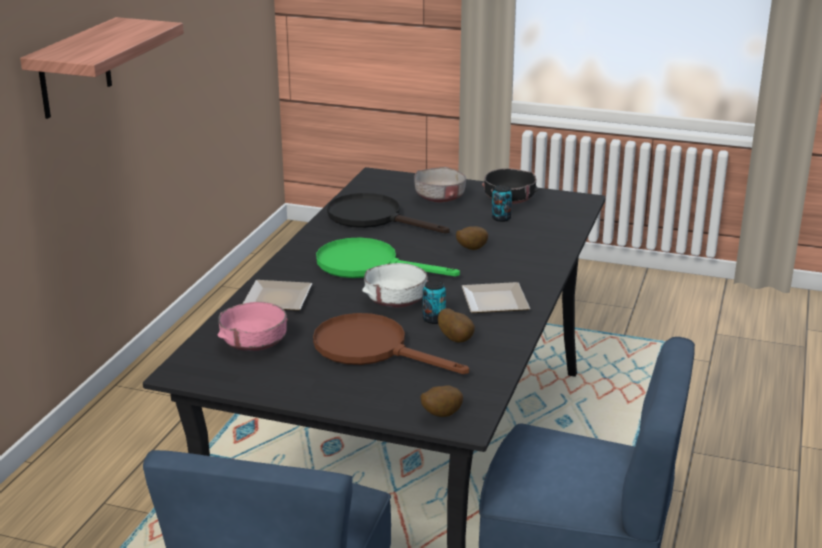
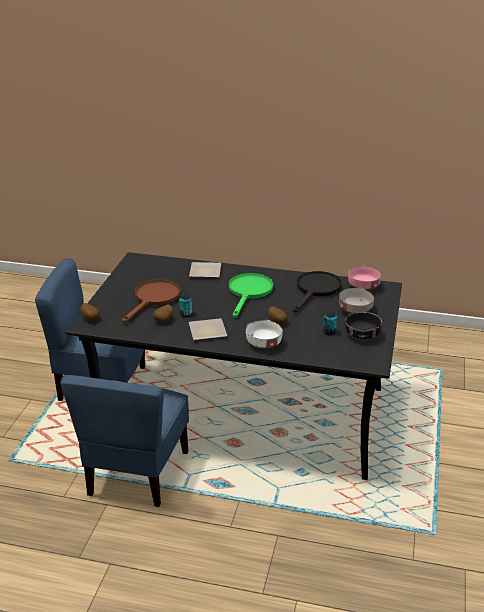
camera: 85 degrees right, 5 degrees up
shelf [20,17,184,119] -> none
pink bowl [218,302,288,351] -> pink bowl moved to [348,266,381,290]
white bowl [362,263,428,308] -> white bowl moved to [246,320,283,349]

